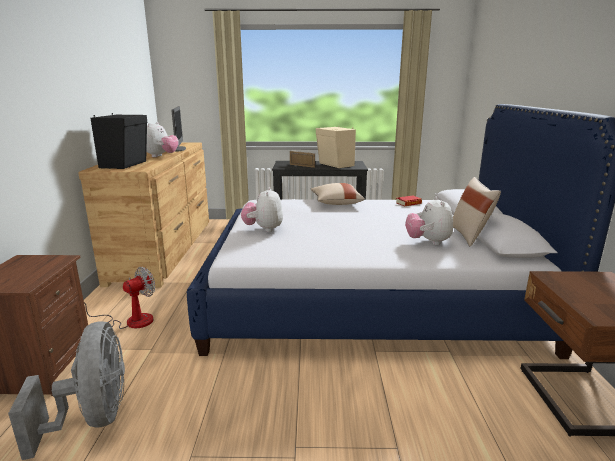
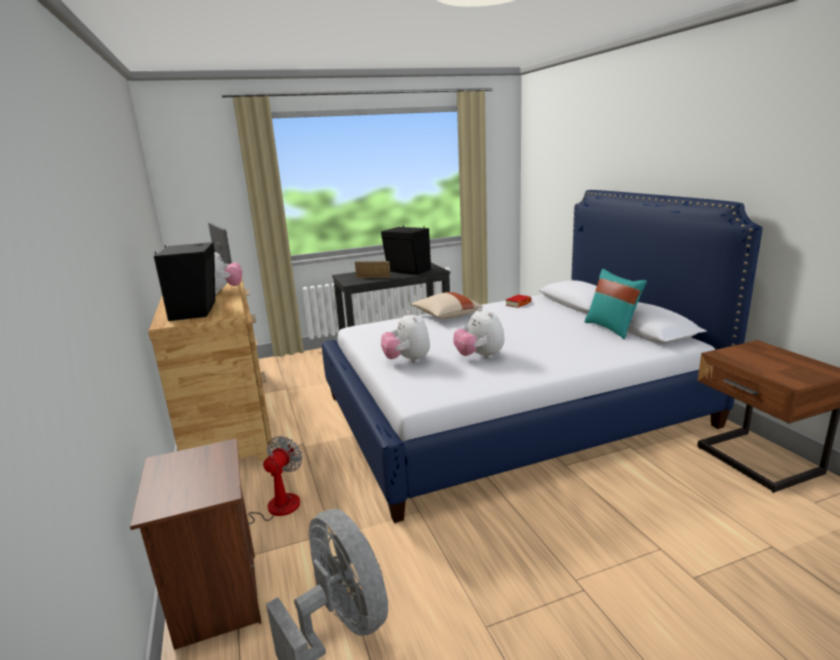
camera: 20 degrees left, 0 degrees up
beige speaker [316,126,356,168] -> black speaker [381,225,431,275]
plush toy [405,196,453,245] -> plush toy moved to [453,307,505,359]
beige pillow [453,177,501,246] -> turquoise pillow [585,269,647,339]

